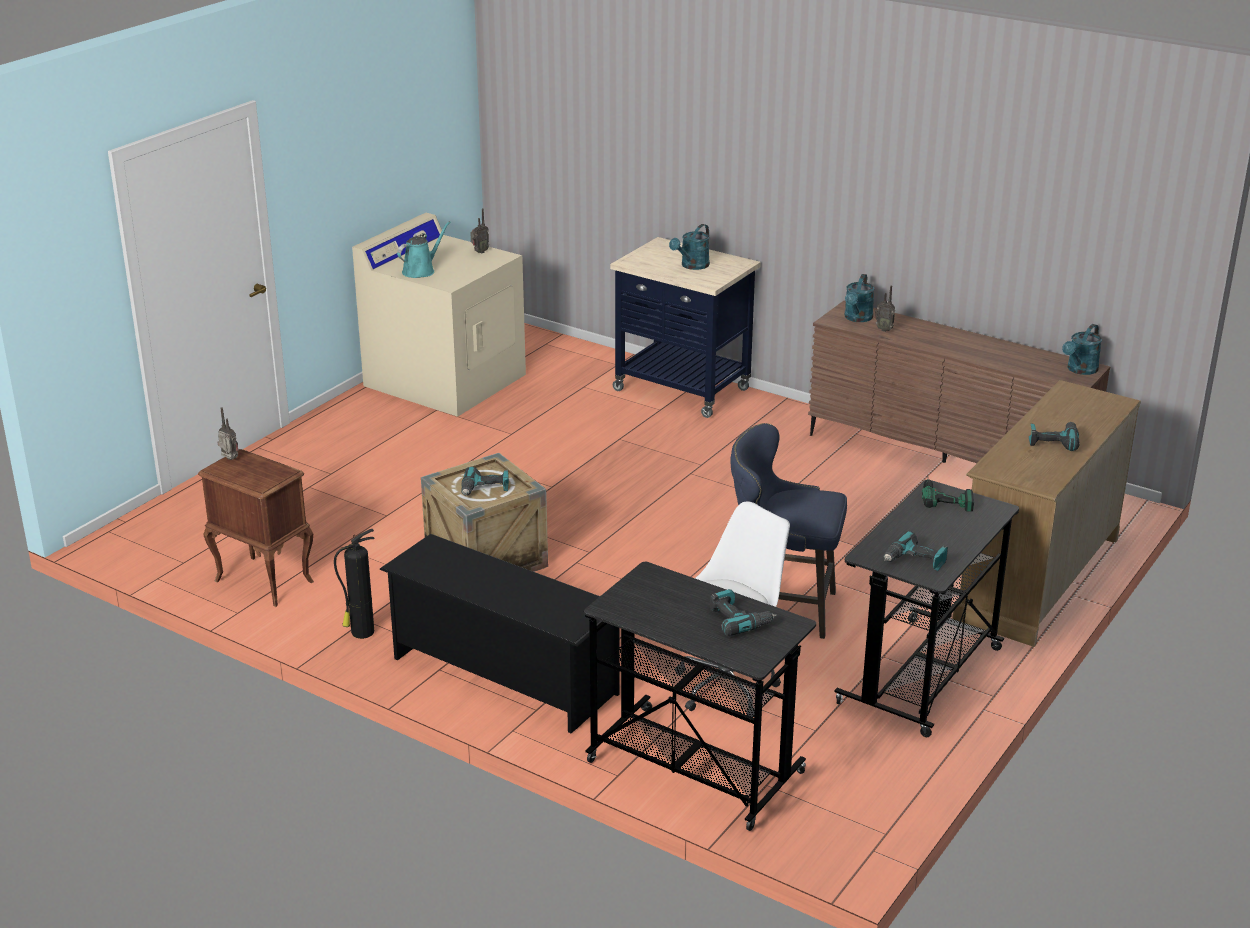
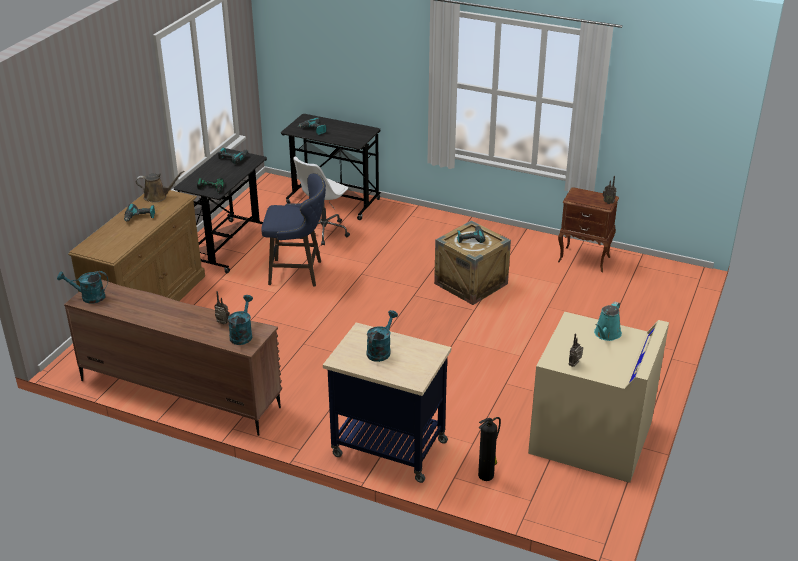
camera: 170 degrees right, 5 degrees up
fire extinguisher [334,529,375,639] -> fire extinguisher moved to [478,417,501,481]
black shoe rack [379,534,620,734] -> none
turquoise watering can [1062,324,1102,375] -> turquoise watering can turned 120 degrees counterclockwise [57,271,108,303]
none -> brown watering can [136,171,184,203]

